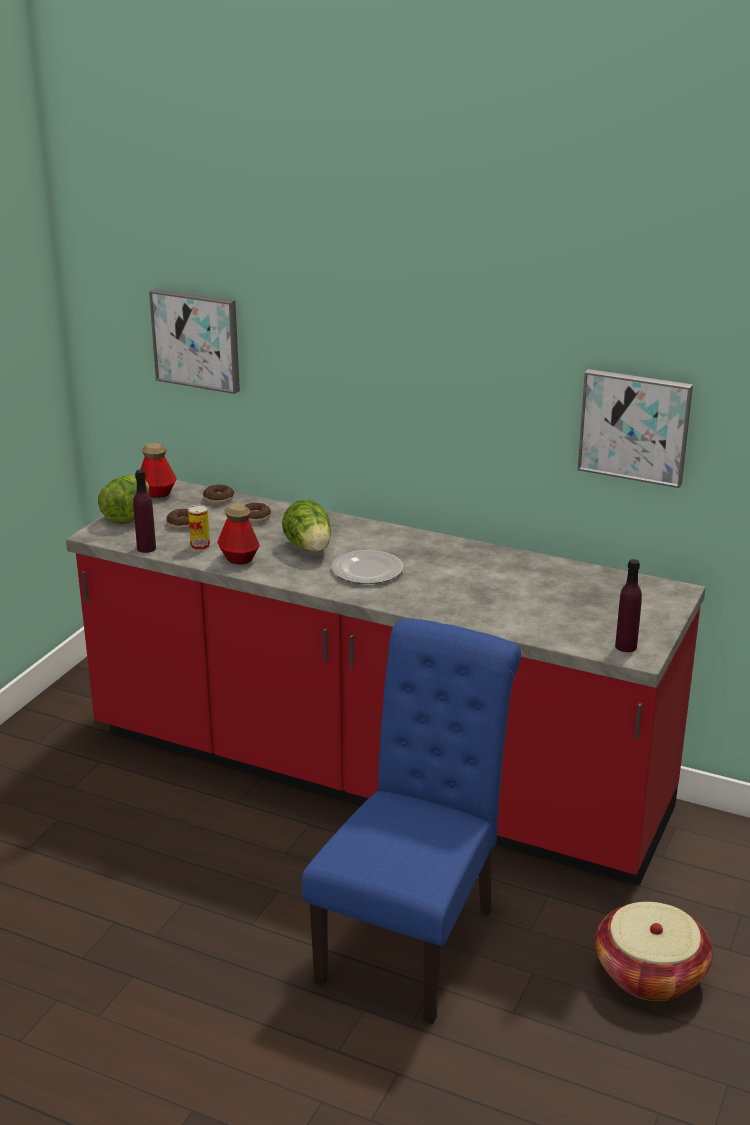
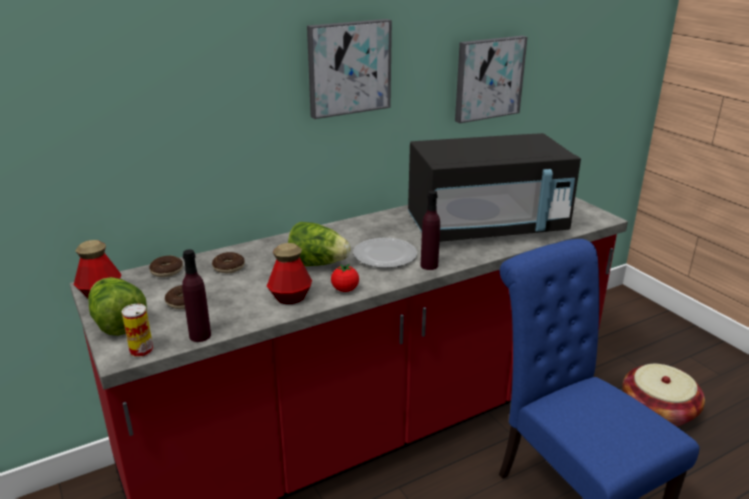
camera: 55 degrees left, 0 degrees up
picture [149,289,240,394] -> picture moved to [307,19,392,119]
can [188,505,210,551] -> can moved to [122,304,153,358]
purple bottle [615,559,642,652] -> purple bottle moved to [420,191,440,270]
none -> tomato [331,264,359,292]
none -> black microwave [408,133,581,242]

